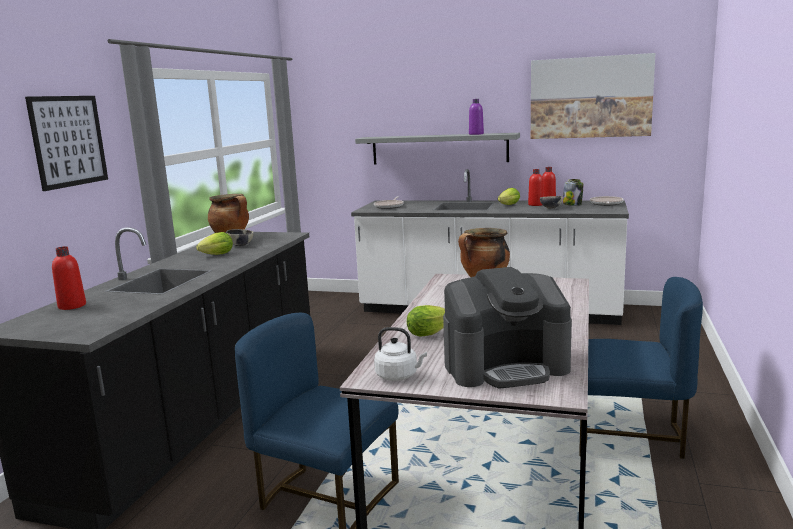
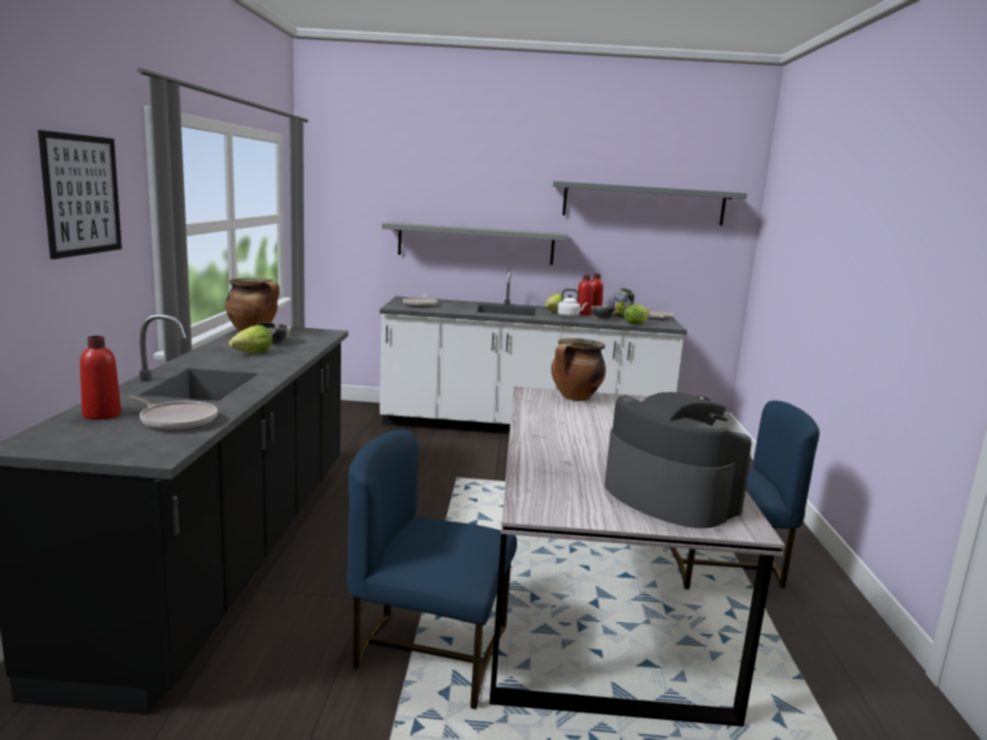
camera: 15 degrees left, 0 degrees up
white kettle [374,327,427,381] -> white kettle moved to [557,289,588,318]
lettuce [407,305,445,337] -> lettuce moved to [624,305,649,324]
coffee machine [443,267,572,389] -> coffee machine turned 105 degrees counterclockwise [605,392,752,528]
purple bottle [469,99,484,135] -> none
picture [531,53,655,139] -> grey shelf [553,181,747,225]
none -> frying pan [128,396,218,431]

